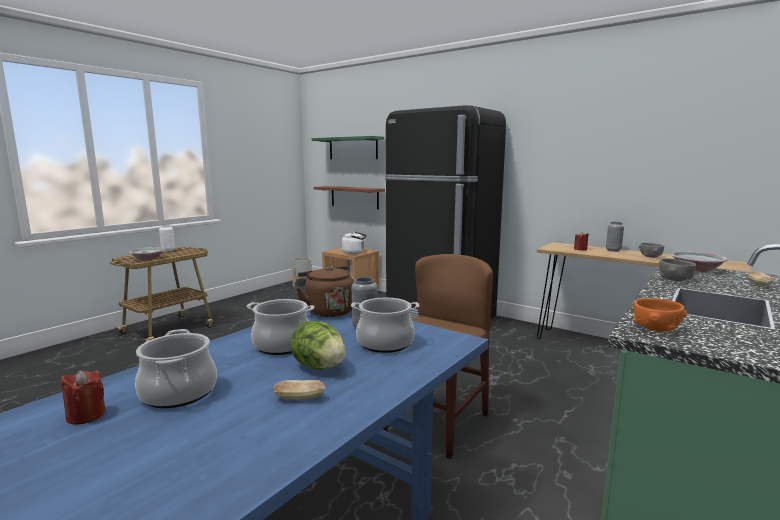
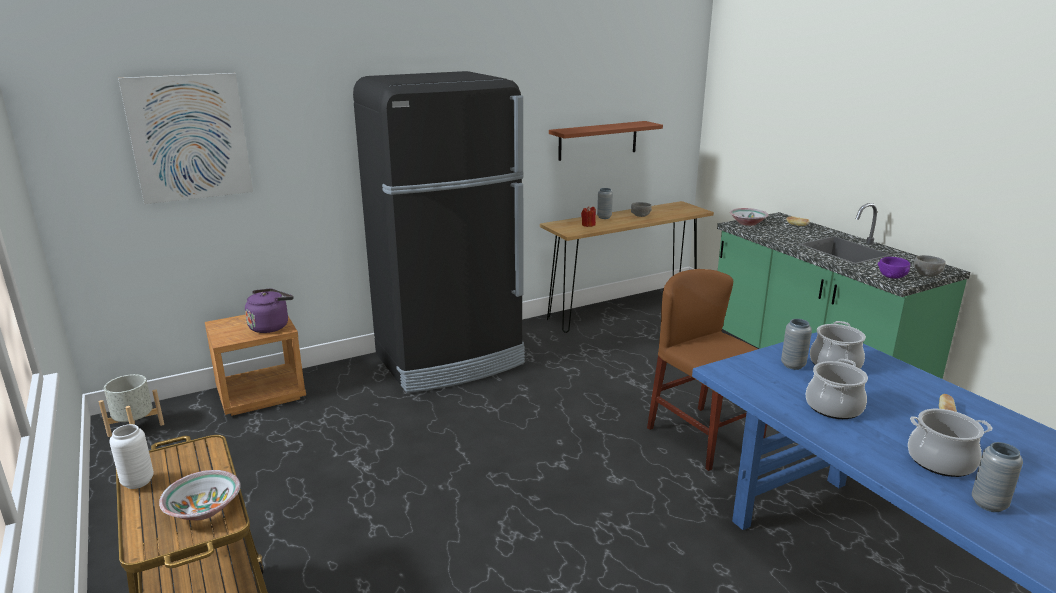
camera: 65 degrees left, 10 degrees up
red candle [61,370,106,425] -> grey vase [972,442,1023,512]
lettuce [290,321,346,370] -> none
brown kettle [296,266,354,317] -> none
green shelf [311,136,384,159] -> picture [118,73,253,204]
brown shelf [314,186,385,210] -> brown shelf moved to [549,121,663,161]
white kettle [342,232,367,254] -> purple kettle [245,289,294,333]
orange bowl [634,298,687,332] -> purple bowl [878,257,910,279]
grey bowl [659,258,696,281] -> grey bowl moved to [914,255,946,277]

